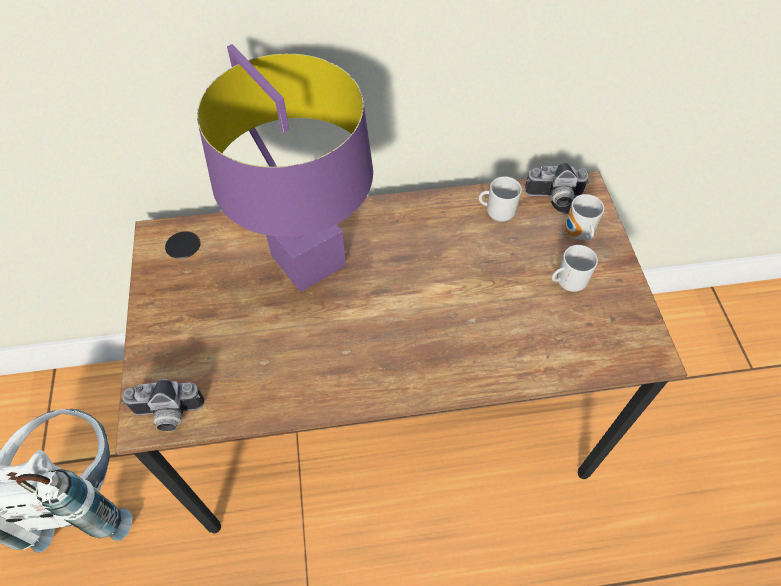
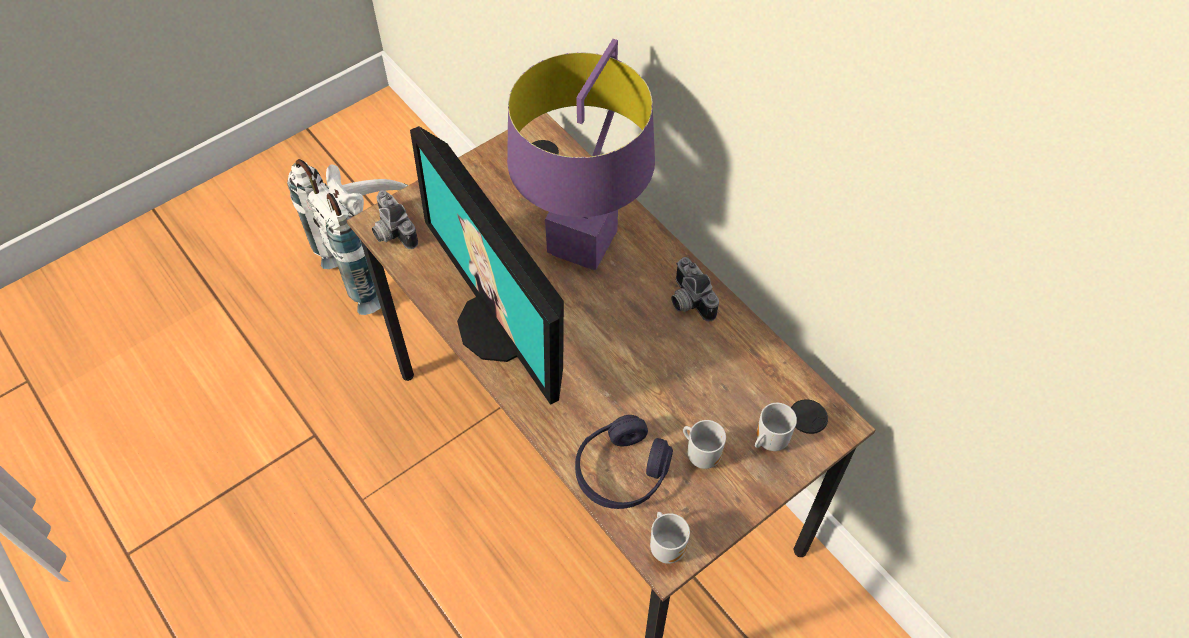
camera: 60 degrees right, 0 degrees up
mug [479,176,522,222] -> mug moved to [650,512,690,564]
camera [525,163,589,207] -> camera moved to [671,257,719,321]
none -> monitor [410,126,564,405]
none -> purple headphones [575,415,673,509]

